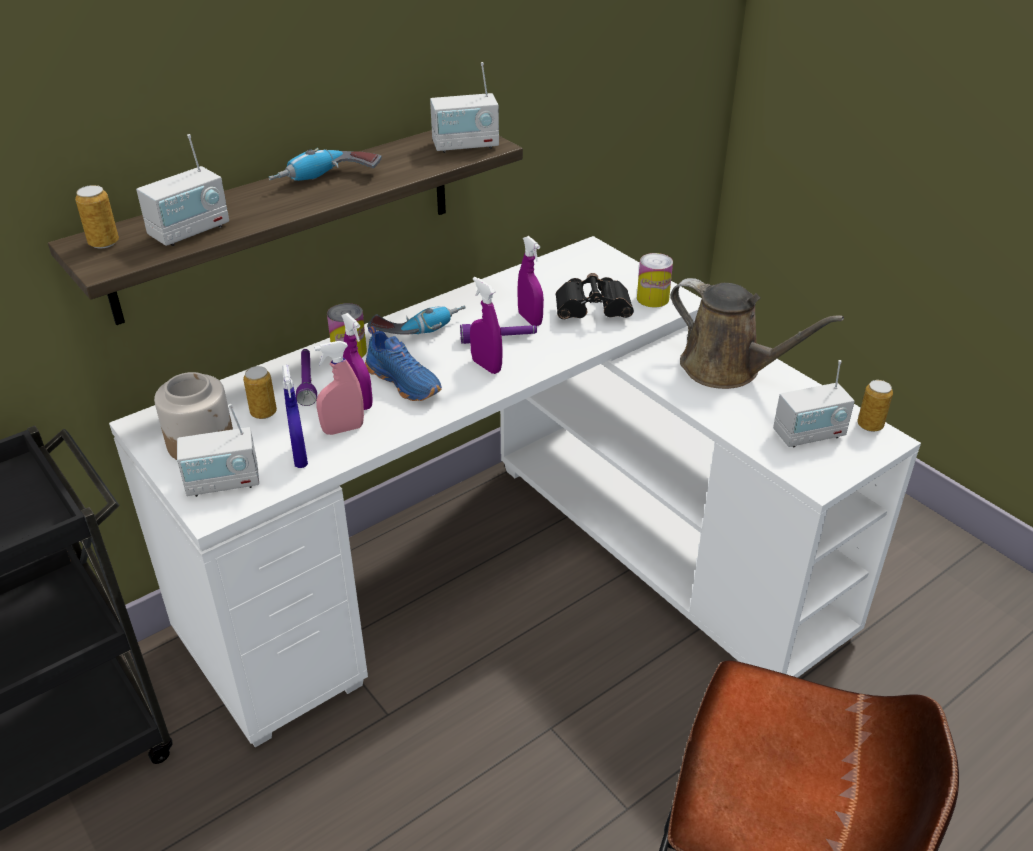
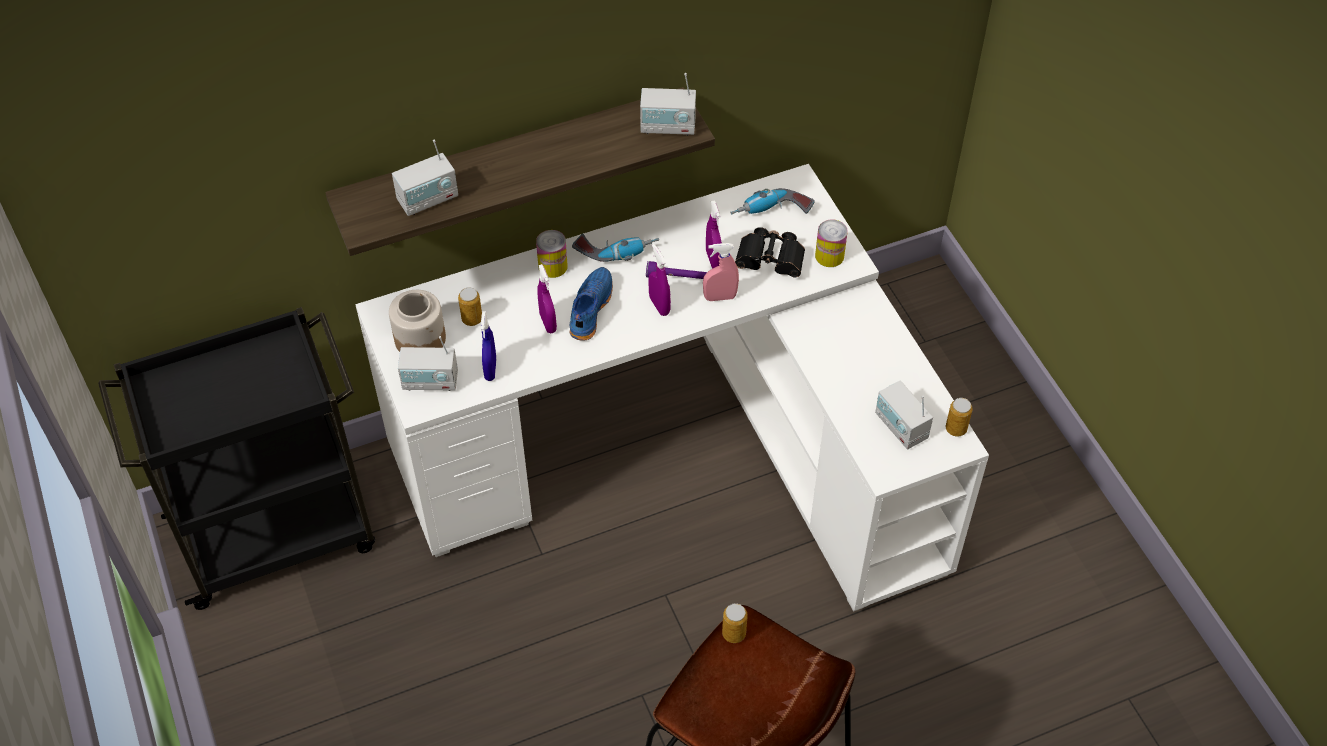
camera: 15 degrees right, 15 degrees up
can [75,185,119,249] -> can moved to [722,603,748,643]
power drill [268,148,382,181] -> power drill moved to [730,188,815,215]
purple flashlight [296,349,317,406] -> none
pink spray bottle [314,341,364,435] -> pink spray bottle moved to [703,243,739,301]
blue shoe [365,326,442,401] -> blue shoe turned 135 degrees counterclockwise [570,267,613,341]
brown watering can [671,278,844,389] -> none
radio [773,360,855,447] -> radio turned 60 degrees clockwise [875,380,933,449]

